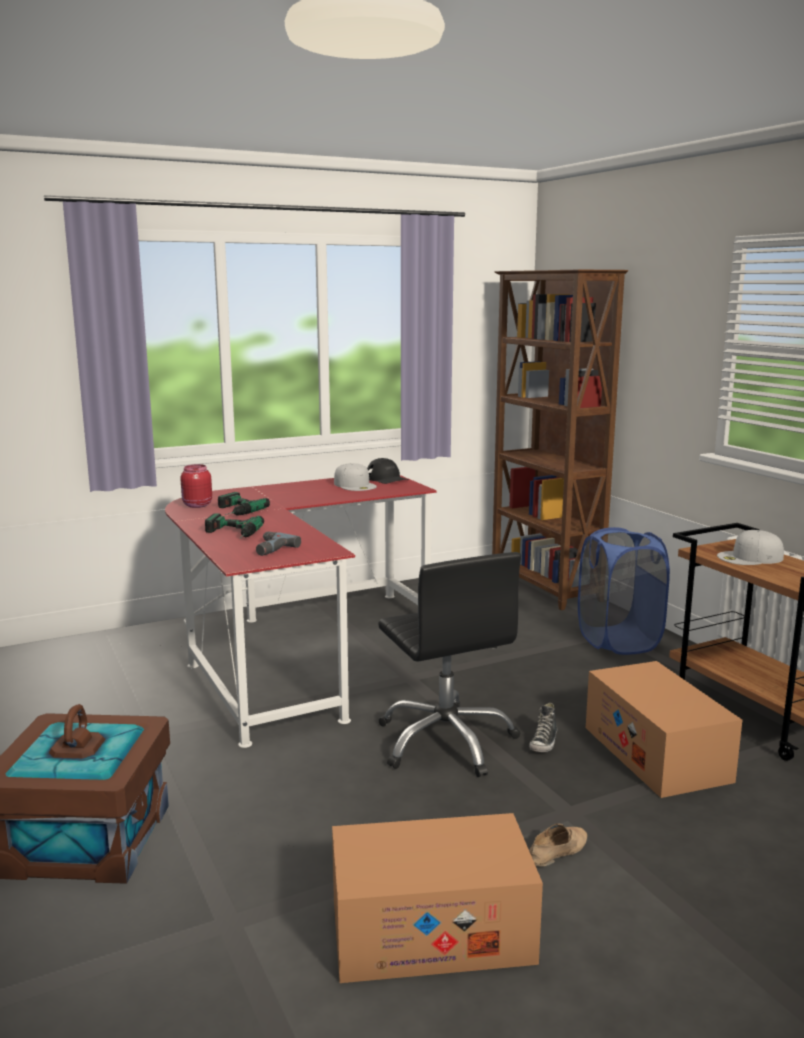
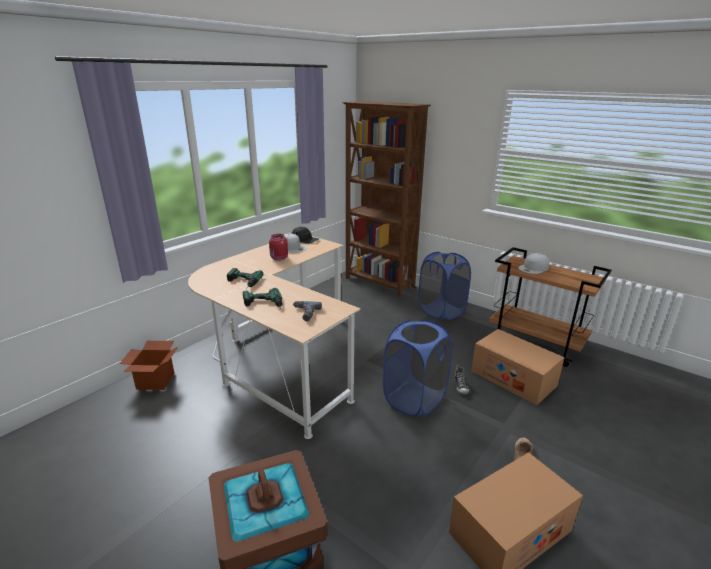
camera: 25 degrees left, 10 degrees up
red desk [165,475,437,748] -> beige desk [188,236,360,439]
red jar [180,464,212,508] -> red jar moved to [269,234,288,261]
black office chair [378,552,521,777] -> blue laundry basket [383,320,452,417]
none -> cardboard box [119,341,178,390]

